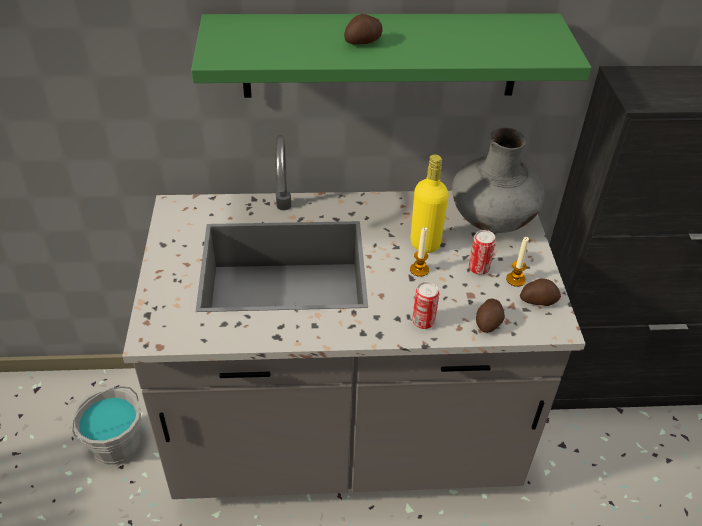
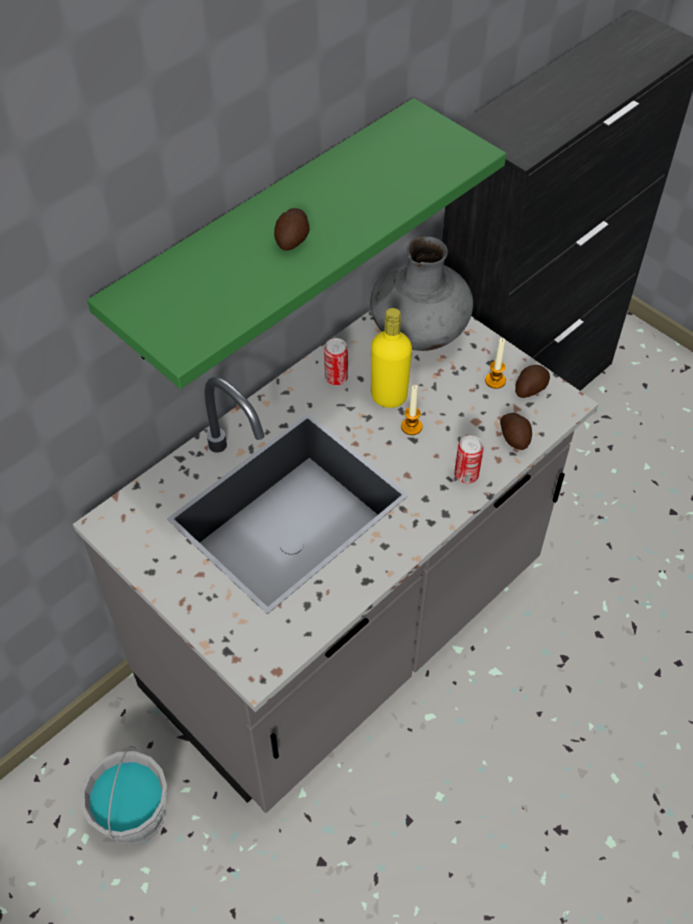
camera: 40 degrees left, 10 degrees up
can [469,230,496,275] -> can moved to [324,338,348,385]

